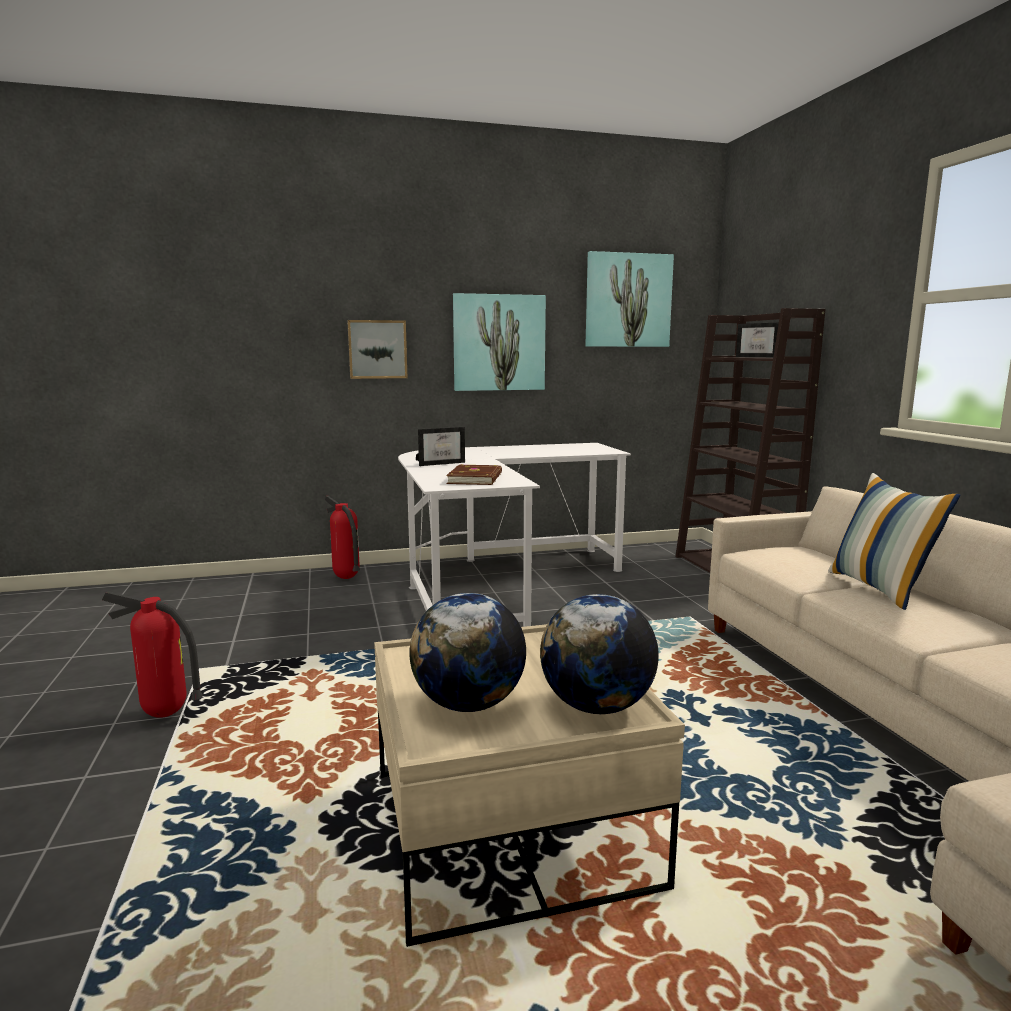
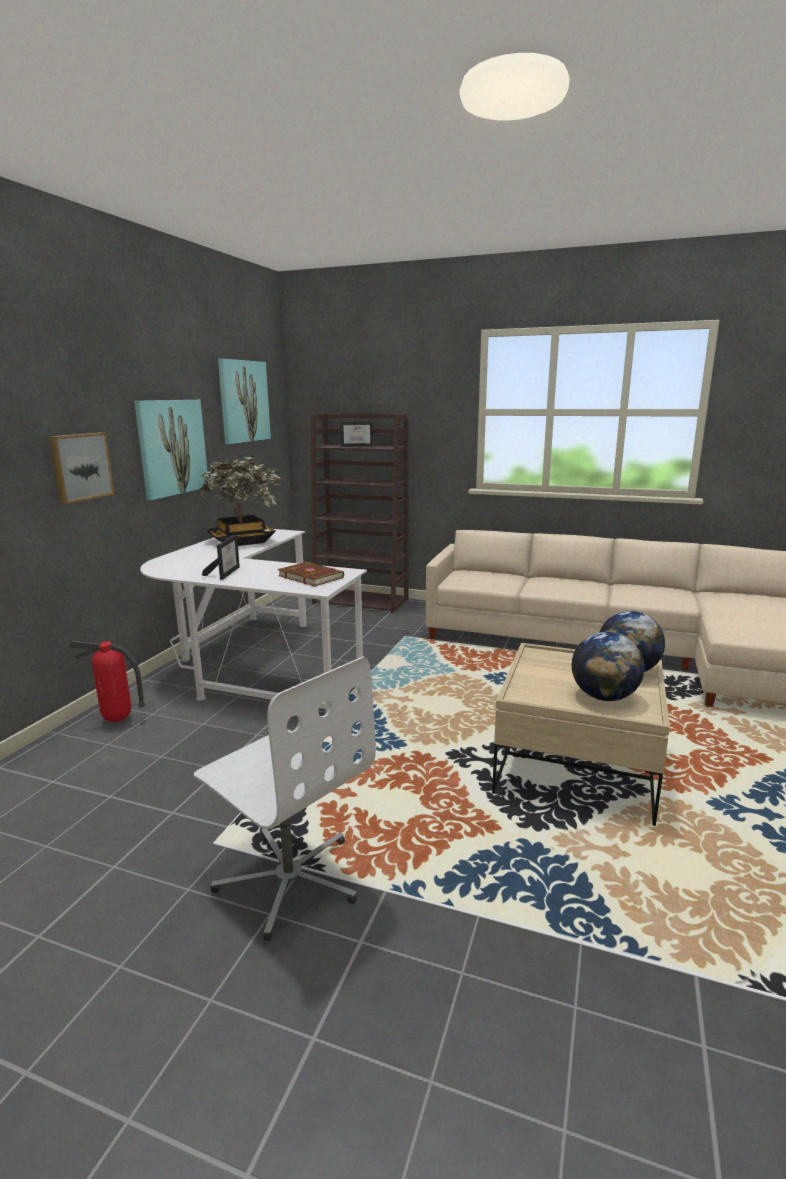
camera: 55 degrees left, 5 degrees up
fire extinguisher [102,591,203,718] -> white office chair [194,656,376,941]
pillow [828,473,960,610] -> none
none -> potted plant [198,455,280,546]

